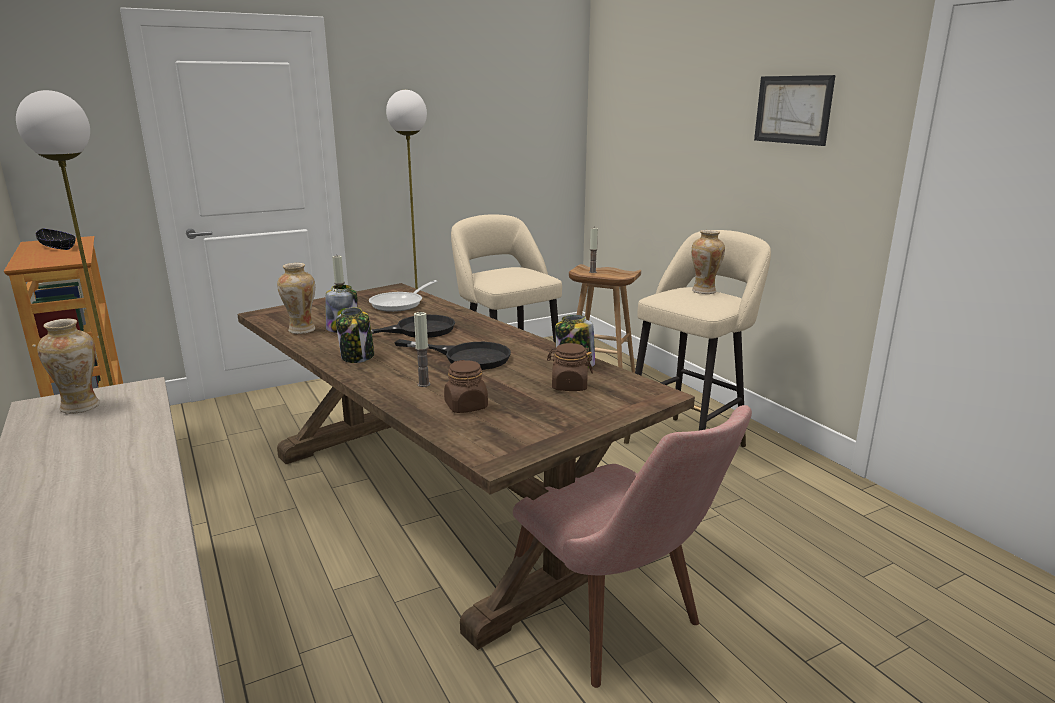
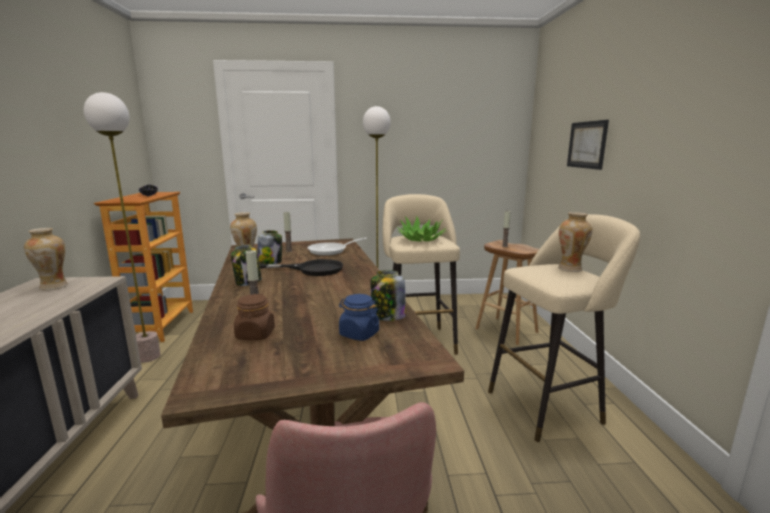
camera: 25 degrees right, 5 degrees down
black frying pan [394,339,511,370] -> none
brown jar [547,343,593,391] -> blue jar [339,294,379,341]
picture [754,75,836,146] -> picture moved to [567,120,609,170]
none -> potted plant [397,216,447,242]

